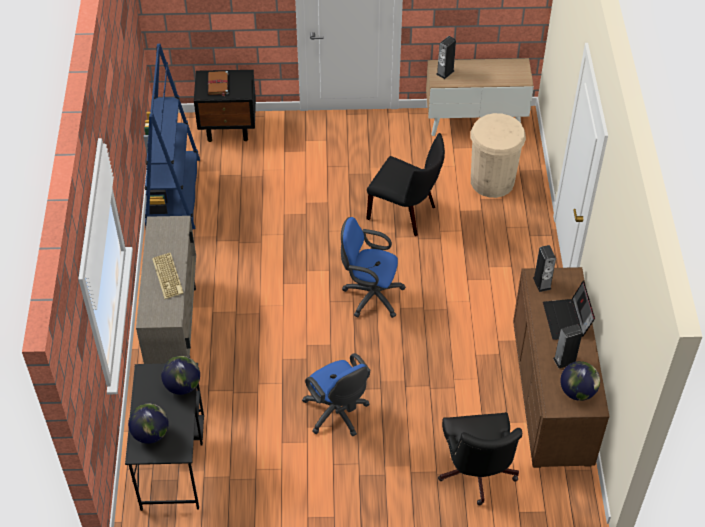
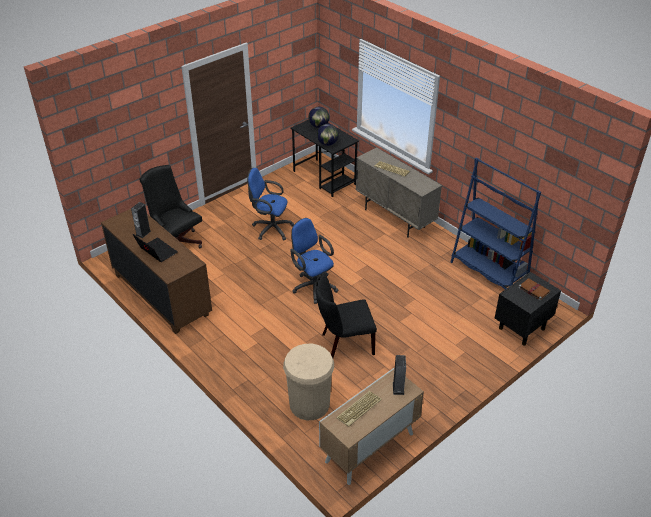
camera: 140 degrees right, 10 degrees down
blue office chair [341,217,406,318] -> blue office chair turned 105 degrees counterclockwise [290,218,338,304]
speaker [533,245,556,292] -> none
globe [560,361,600,401] -> none
none -> keyboard [336,391,382,427]

